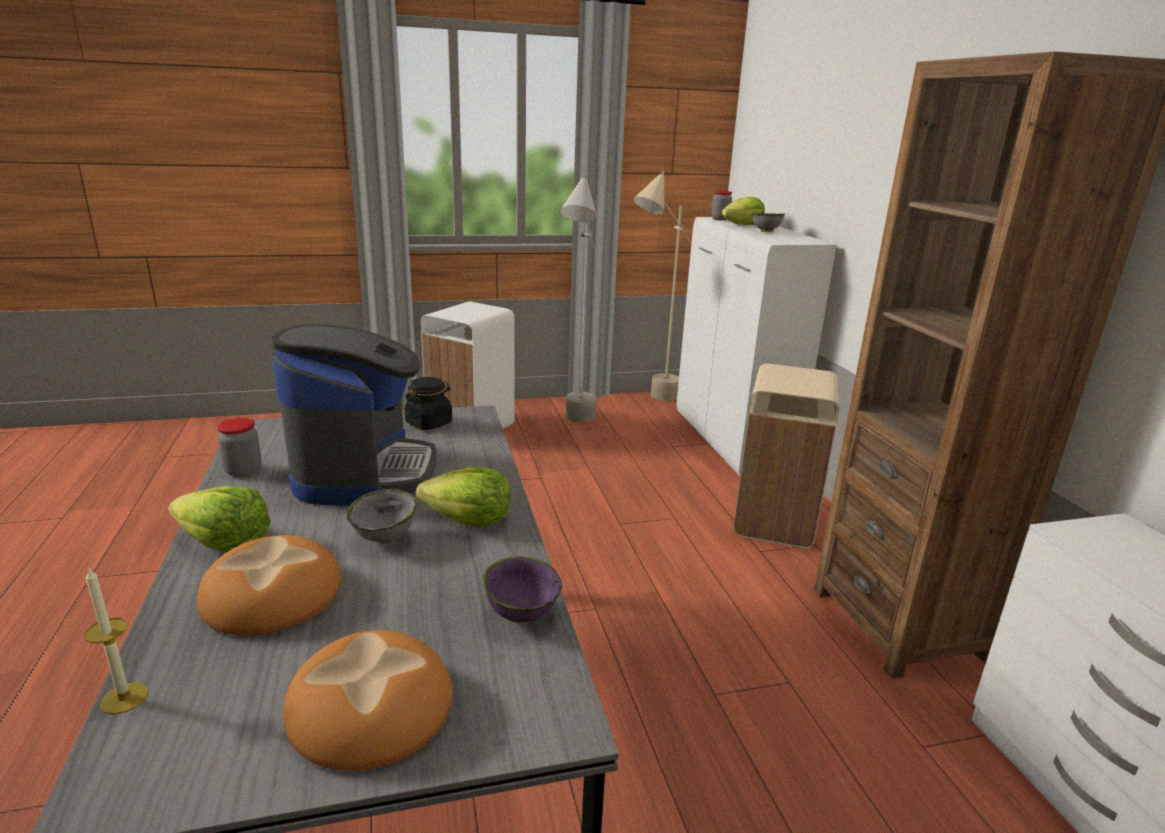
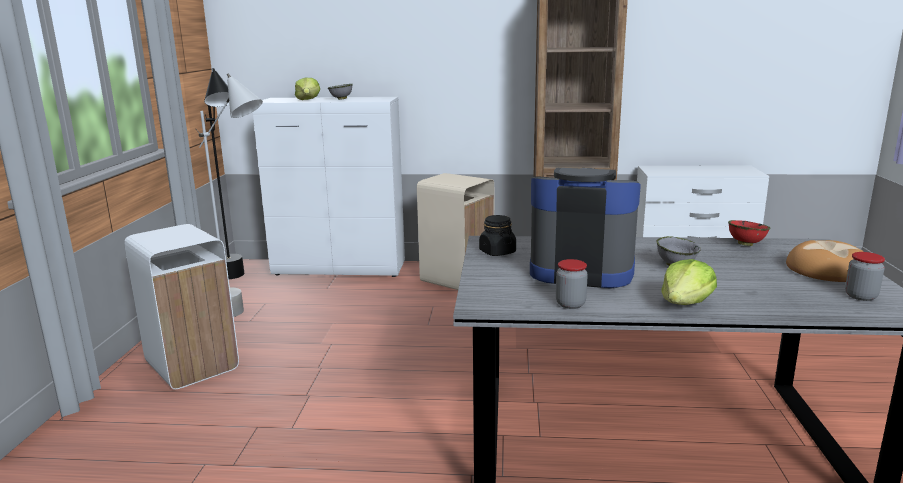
camera: 70 degrees left, 5 degrees down
candle [84,569,149,714] -> none
bread [197,535,342,636] -> none
lettuce [416,467,511,527] -> none
purple bowl [483,556,562,623] -> red bowl [728,220,770,246]
beige floor lamp [634,171,690,401] -> black floor lamp [204,68,244,279]
jar [712,191,732,221] -> jar moved to [845,252,885,301]

